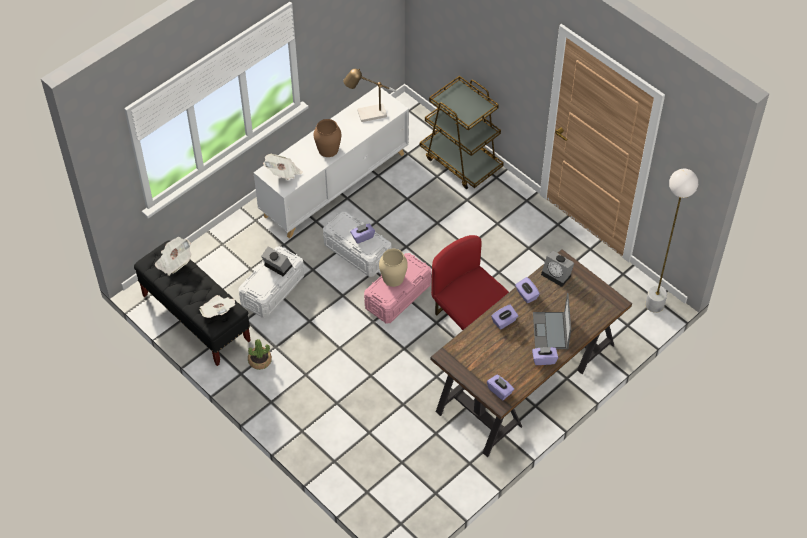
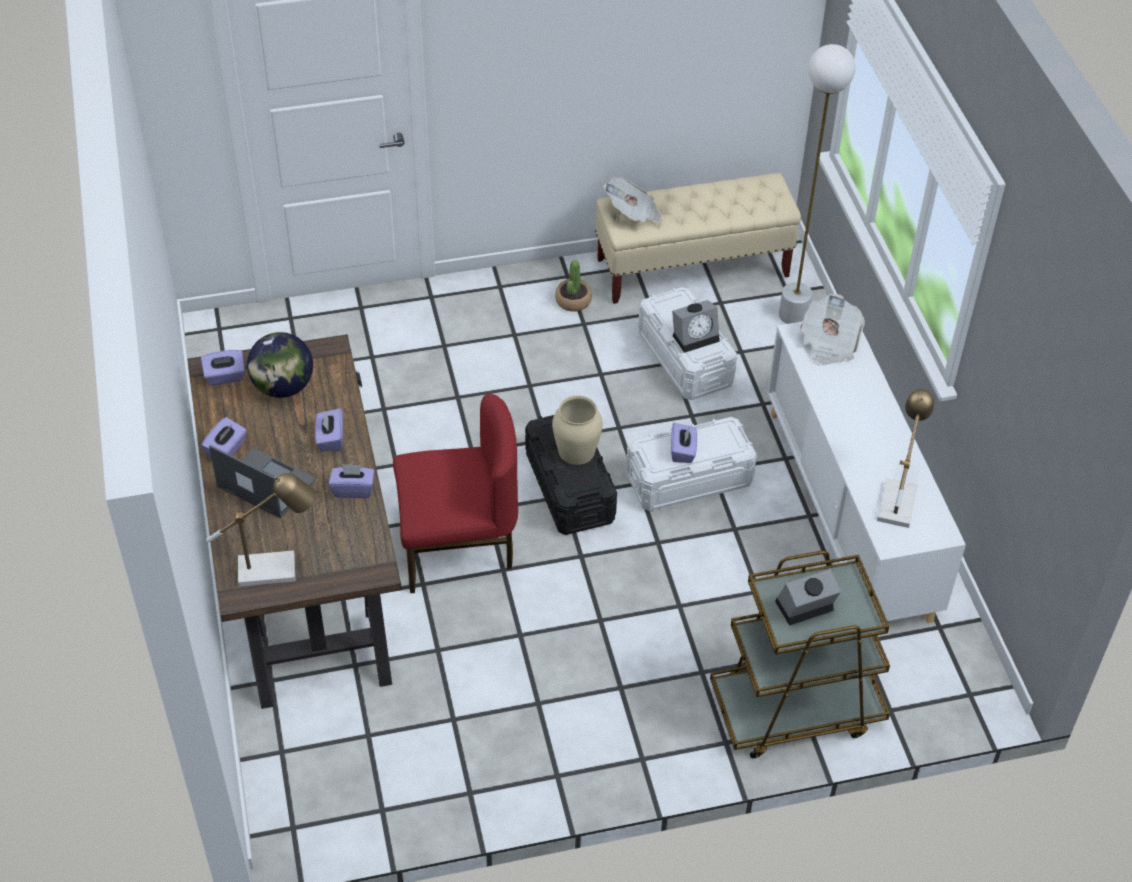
camera: 120 degrees right, 5 degrees down
black bench [134,240,251,366] -> beige bench [595,173,801,304]
newspaper [155,237,191,276] -> none
brown vase [314,119,341,157] -> none
pink storage box [364,253,431,323] -> black storage box [525,415,617,535]
alarm clock [541,251,574,287] -> alarm clock moved to [775,569,841,626]
white floor lamp [645,169,698,313] -> white floor lamp moved to [779,44,856,324]
none -> table lamp [206,473,316,587]
none -> globe [247,332,313,398]

